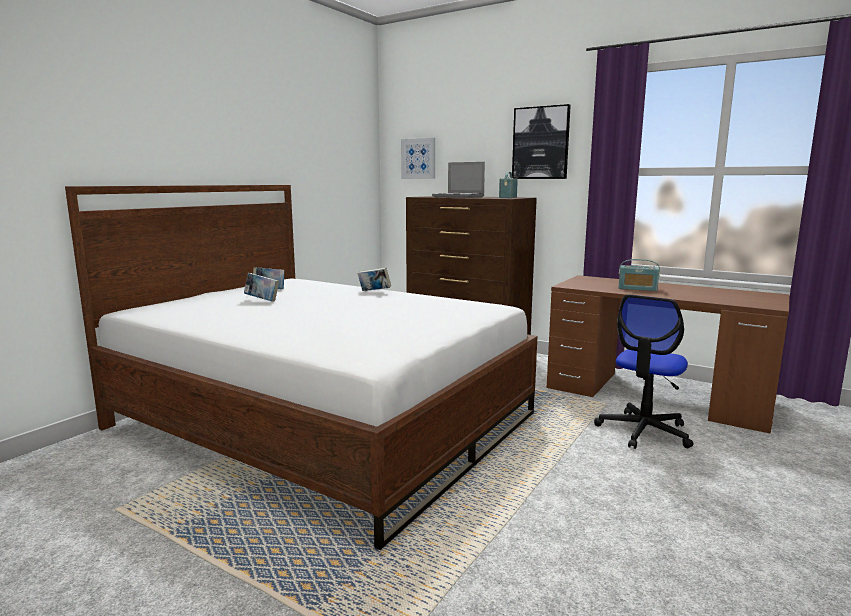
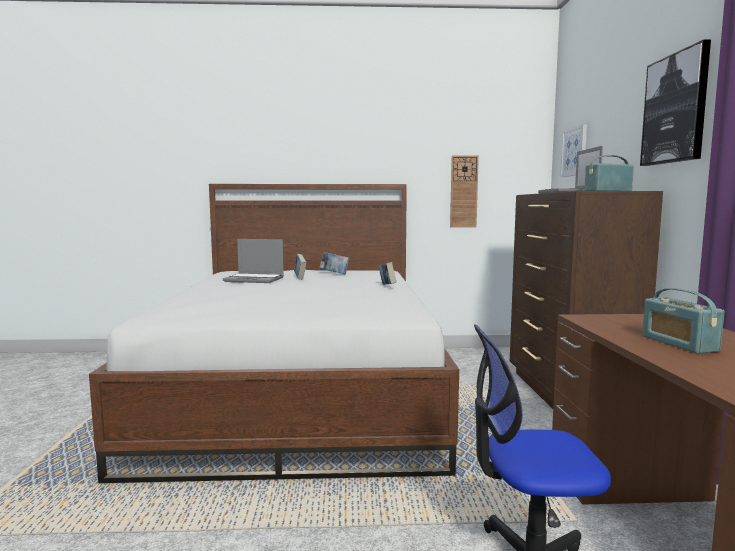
camera: 55 degrees right, 5 degrees down
none -> laptop [223,239,284,283]
none -> wall clock [450,155,479,228]

